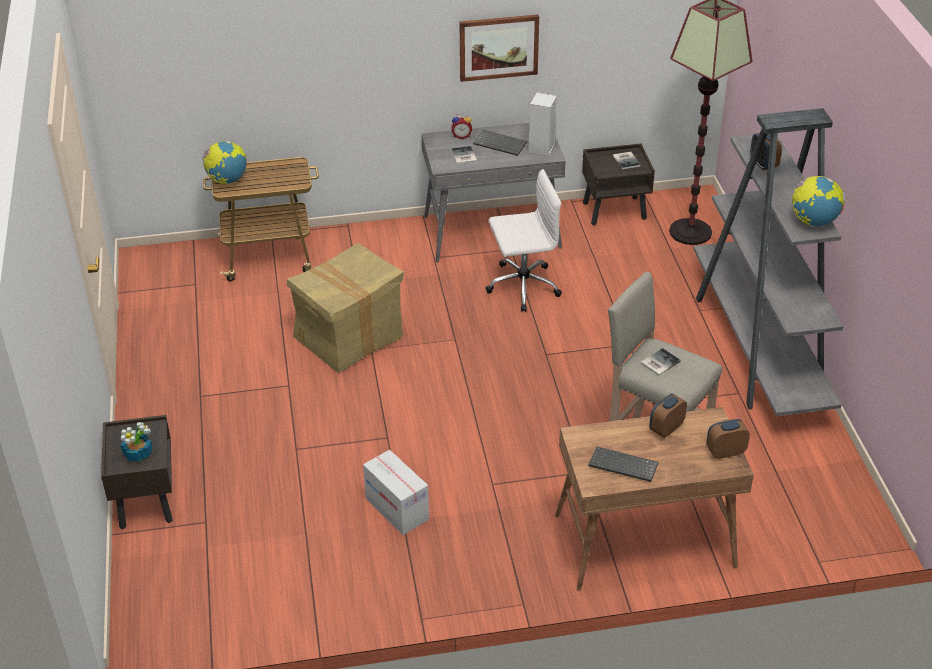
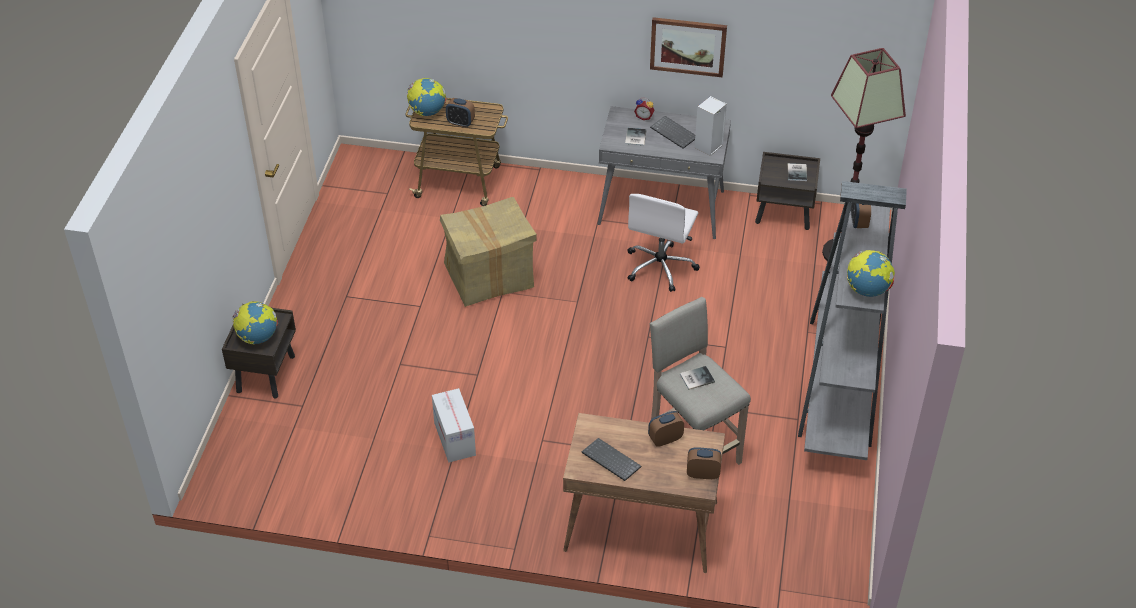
camera: 20 degrees right, 5 degrees up
potted plant [121,422,153,461] -> globe [233,301,278,344]
white office chair [485,169,562,312] -> white office chair turned 105 degrees clockwise [627,194,700,292]
none -> alarm clock [446,98,475,127]

